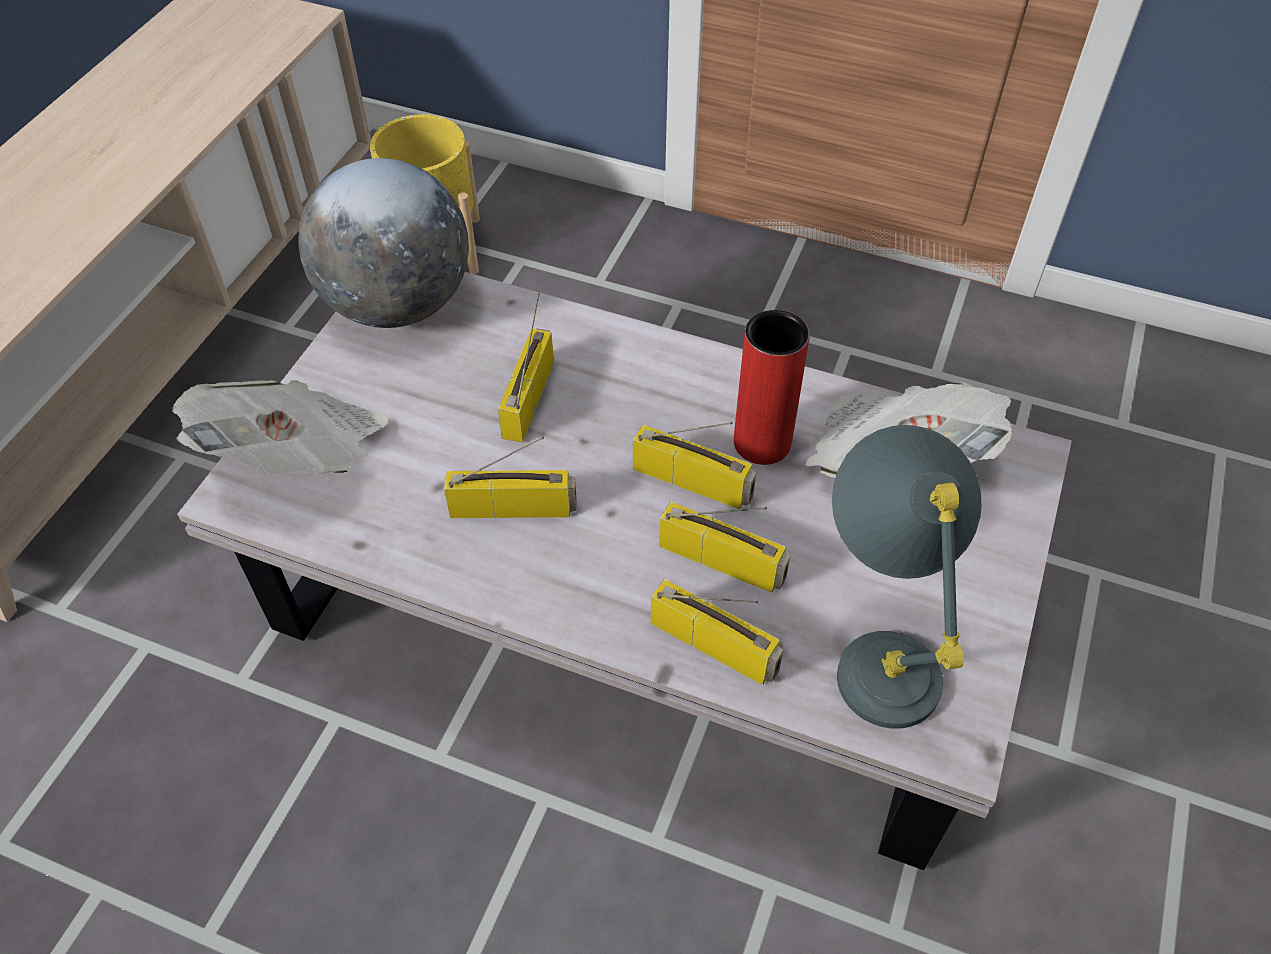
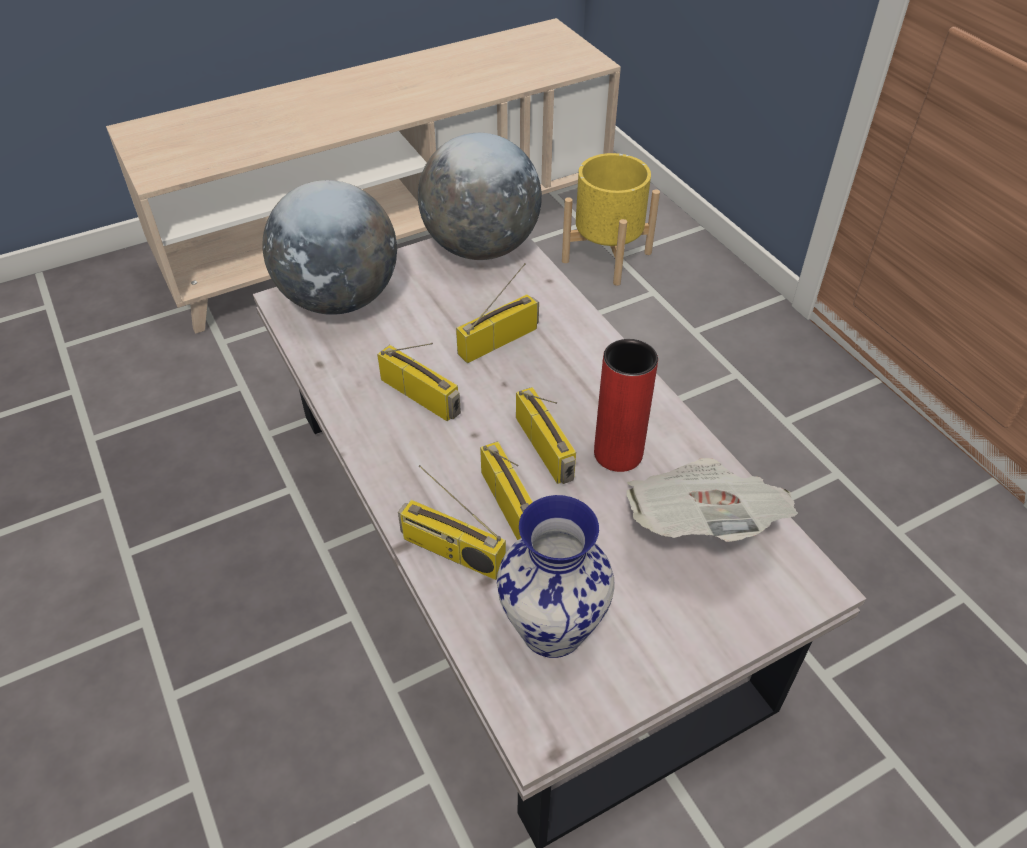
camera: 40 degrees right, 5 degrees down
newspaper [172,380,389,475] -> globe [262,180,397,315]
radio [650,579,784,685] -> radio turned 135 degrees clockwise [398,465,506,580]
grey table lamp [832,425,981,729] -> vase [497,495,615,658]

